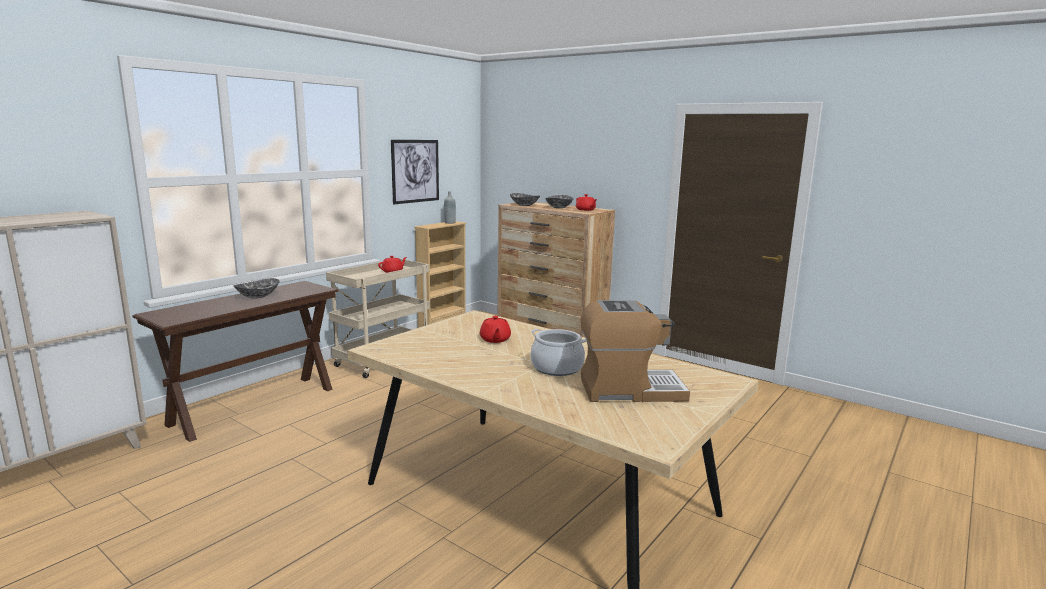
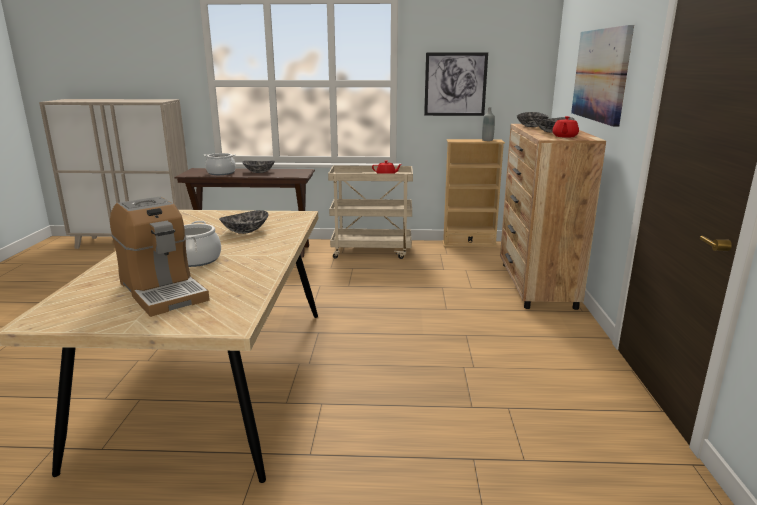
camera: 55 degrees right, 5 degrees up
red teapot [480,316,511,343] -> bowl [219,210,269,234]
none -> cooking pot [204,153,236,175]
none -> picture [571,25,634,127]

